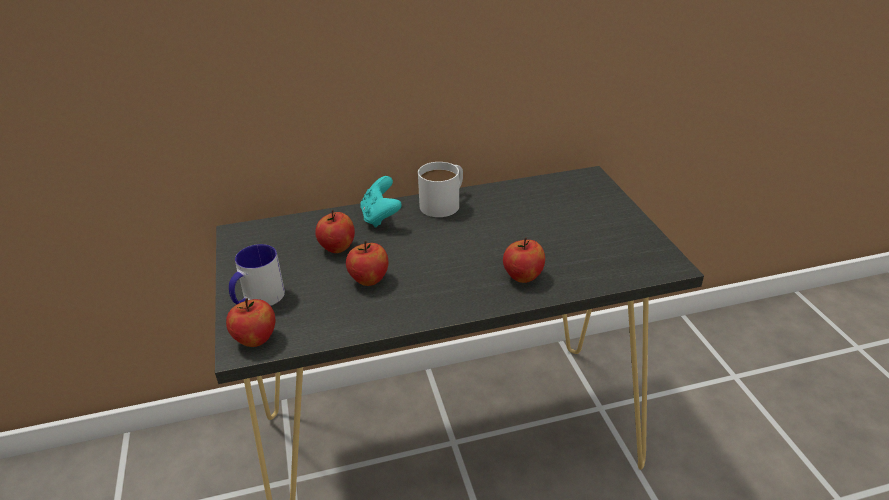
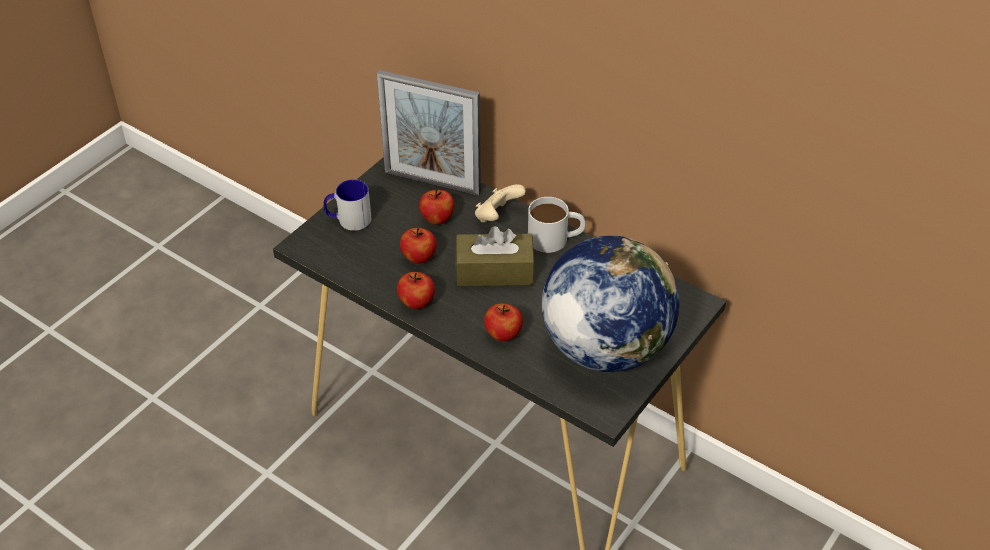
camera: 50 degrees right, 10 degrees up
apple [226,298,275,347] -> apple moved to [397,272,435,309]
turquoise game controller [360,176,402,228] -> beige game controller [475,184,526,222]
none -> picture frame [377,70,481,195]
none -> brown tissue box [455,226,535,286]
none -> globe [542,235,680,372]

